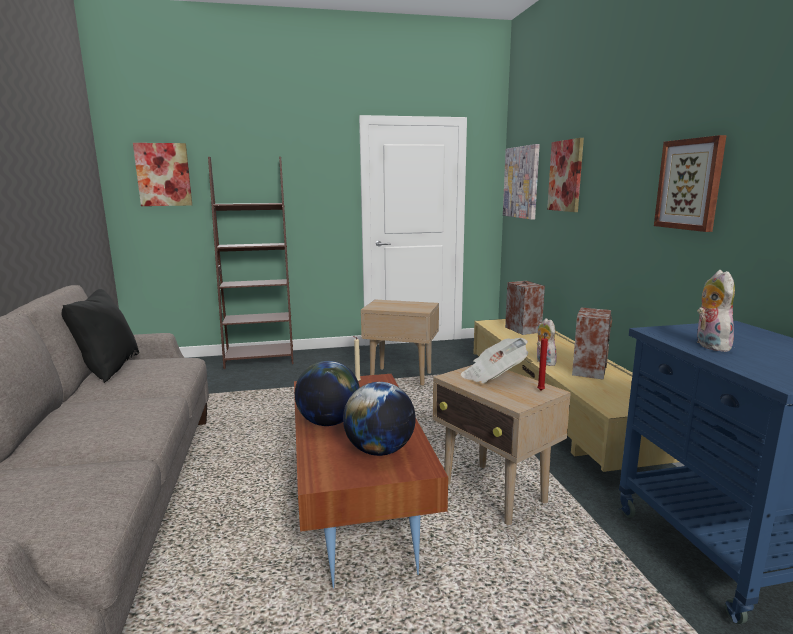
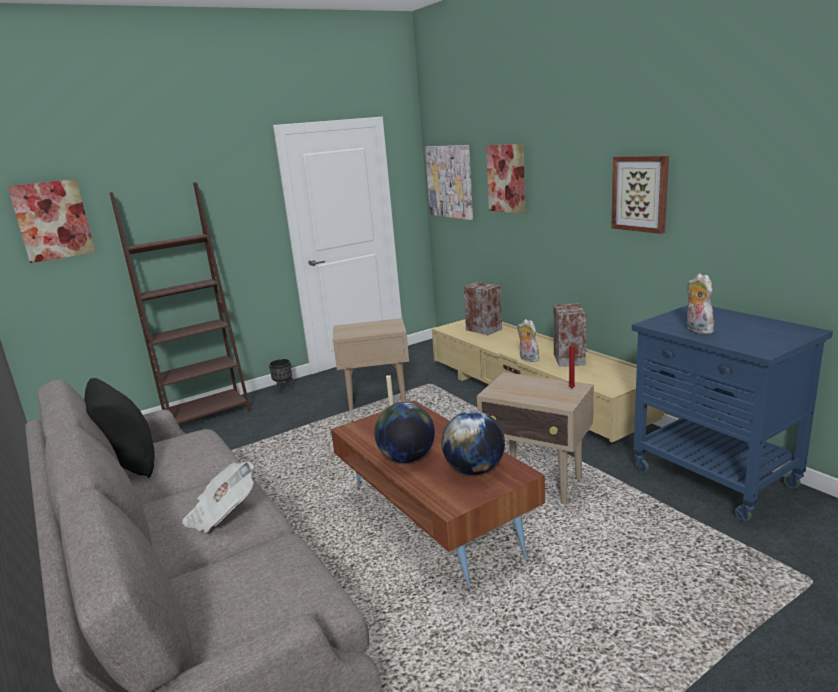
camera: 20 degrees left, 5 degrees up
newspaper [461,338,528,383] -> newspaper moved to [182,462,254,533]
none -> black planter [269,359,293,394]

